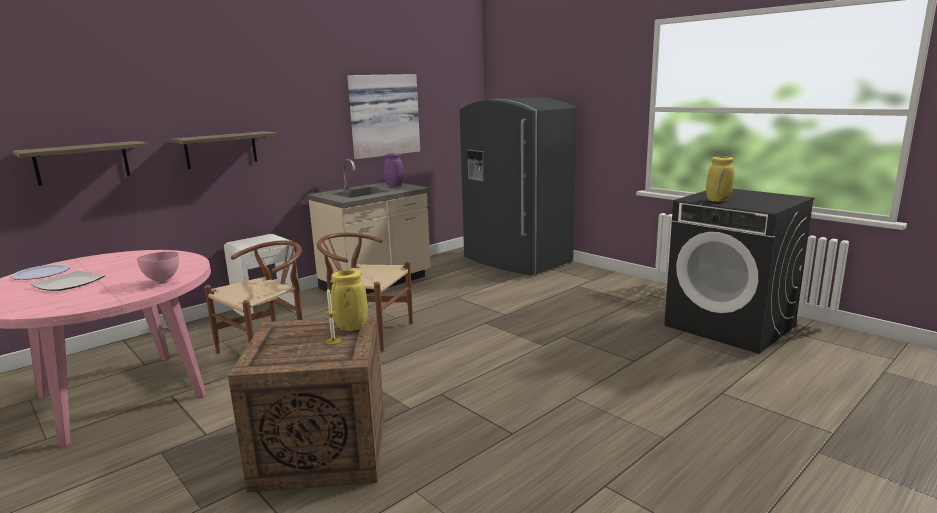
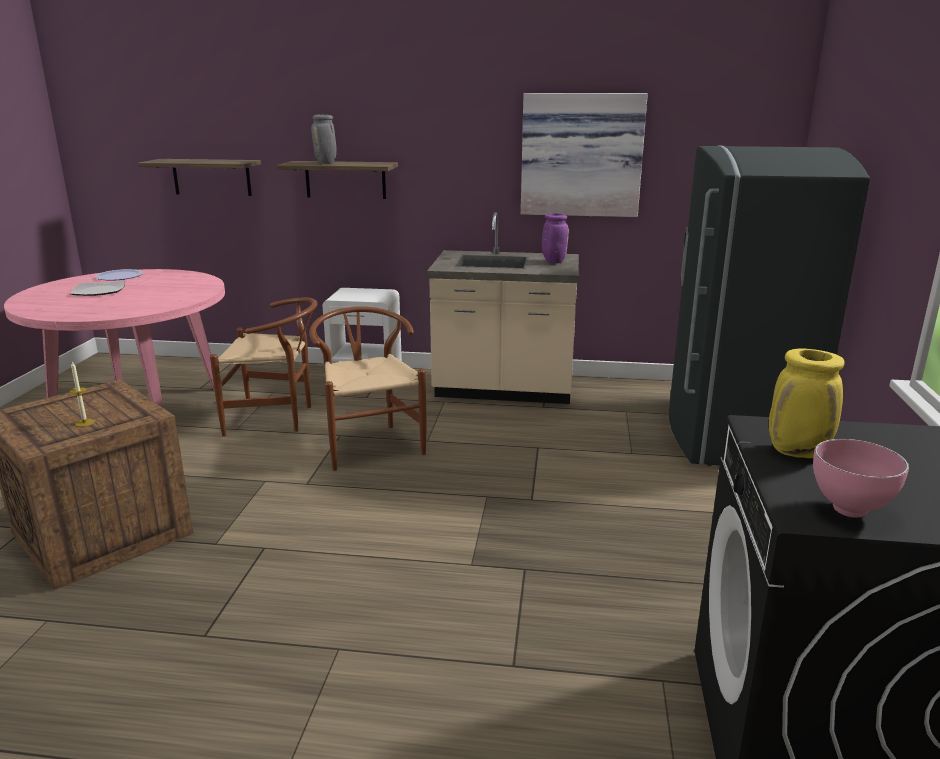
camera: 50 degrees right, 5 degrees up
pink bowl [137,252,179,284] -> pink bowl moved to [813,439,909,518]
yellow vase [331,270,368,331] -> none
none -> grey vase [311,114,337,164]

